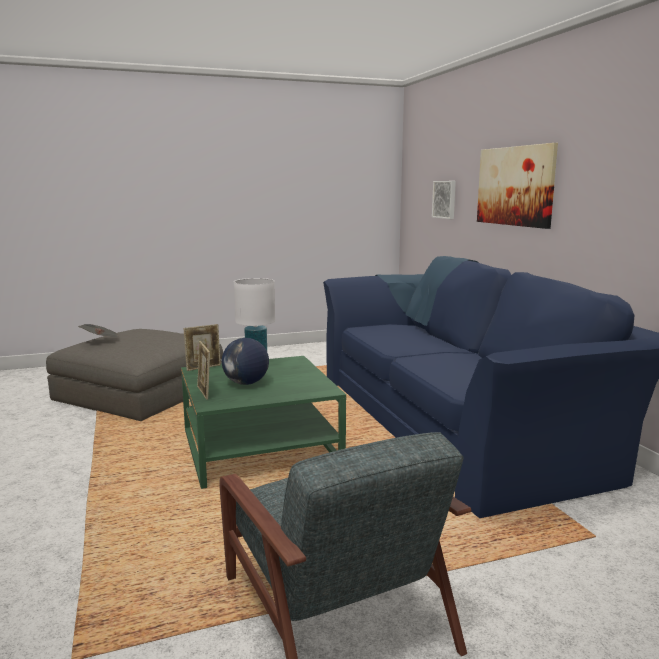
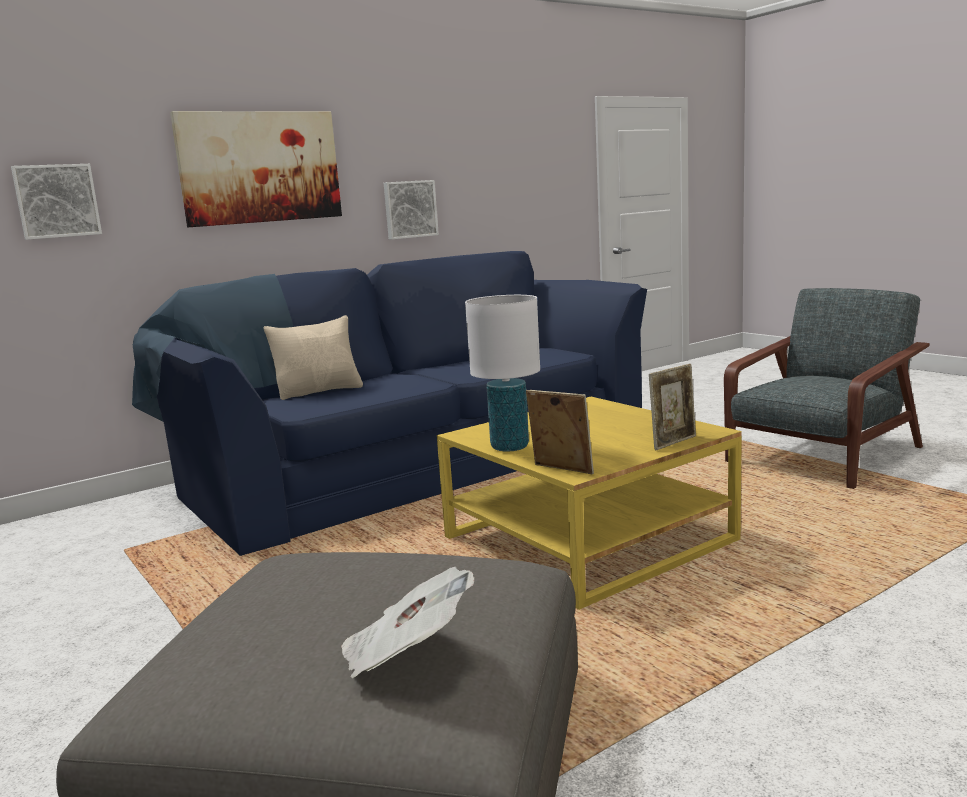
camera: 105 degrees left, 0 degrees up
green coffee table [181,356,346,489] -> yellow coffee table [437,397,742,610]
globe [222,338,269,385] -> none
none -> beige pillow [263,315,363,400]
none -> picture [384,180,439,240]

